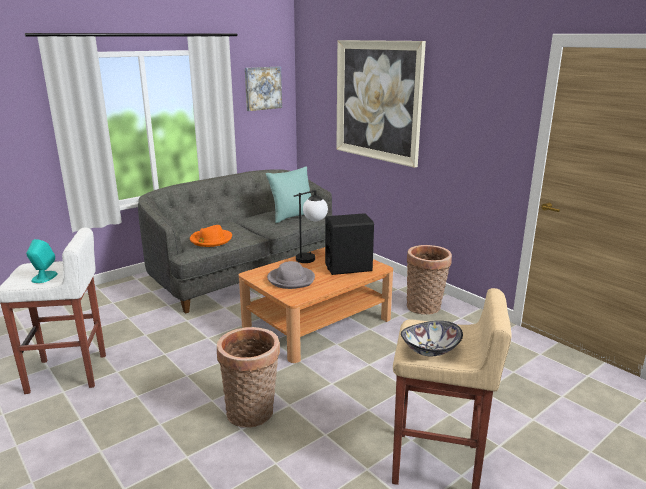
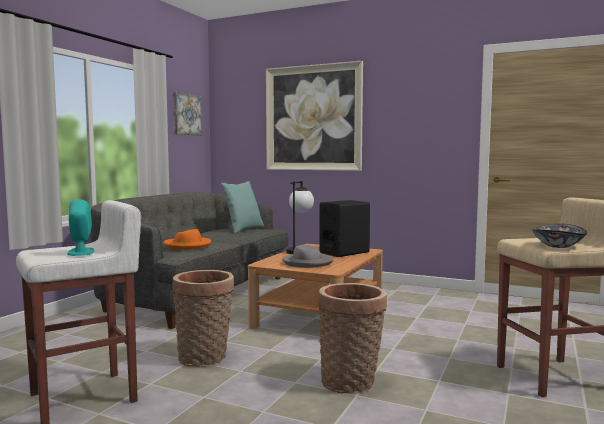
camera: 25 degrees left, 15 degrees down
basket [407,245,452,315] -> basket moved to [172,270,234,367]

